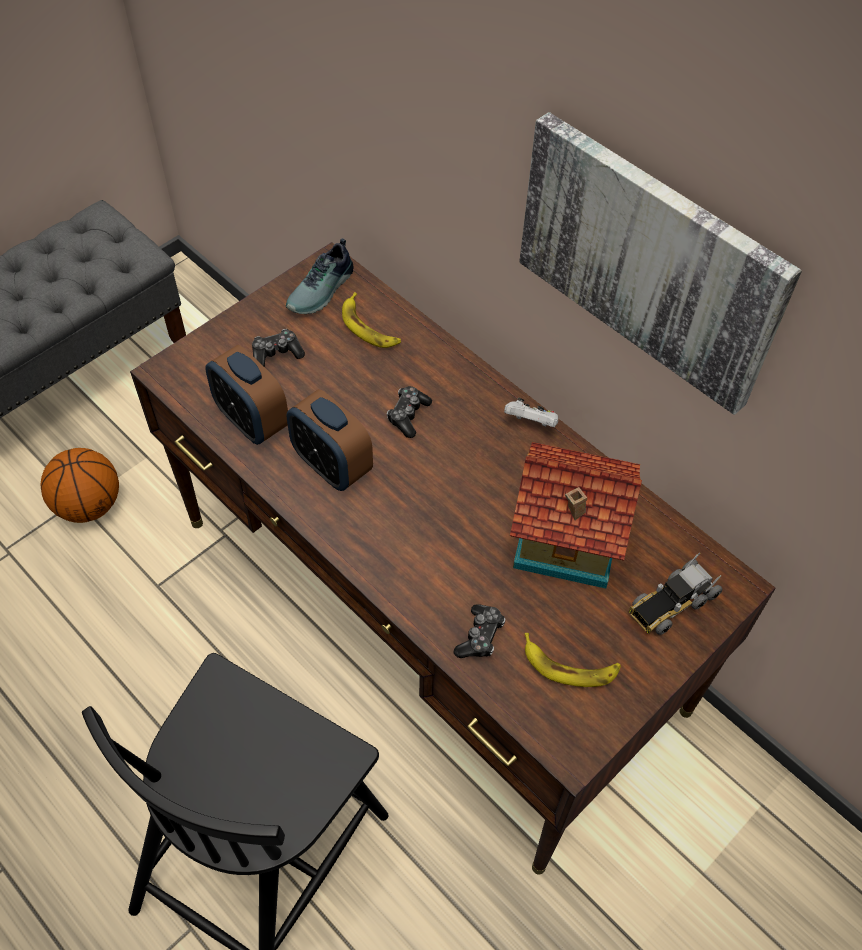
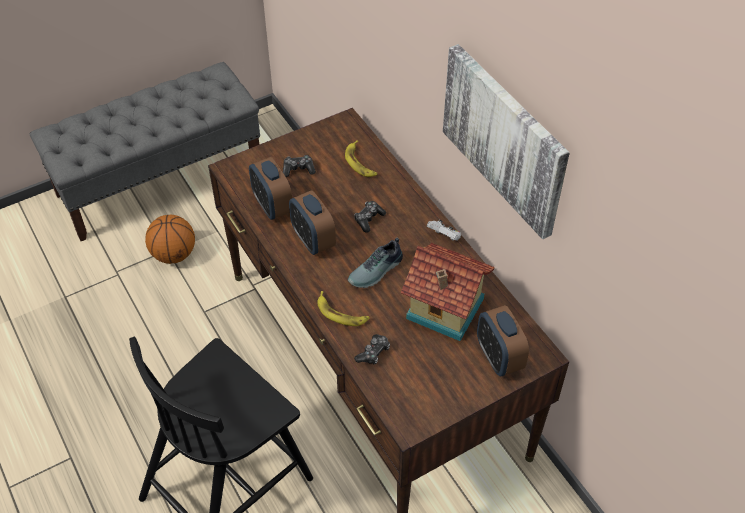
camera: 15 degrees right, 5 degrees down
shoe [286,238,354,314] -> shoe moved to [348,238,403,288]
banana [525,633,621,687] -> banana moved to [317,291,370,326]
toy truck [629,553,722,635] -> alarm clock [477,305,529,376]

